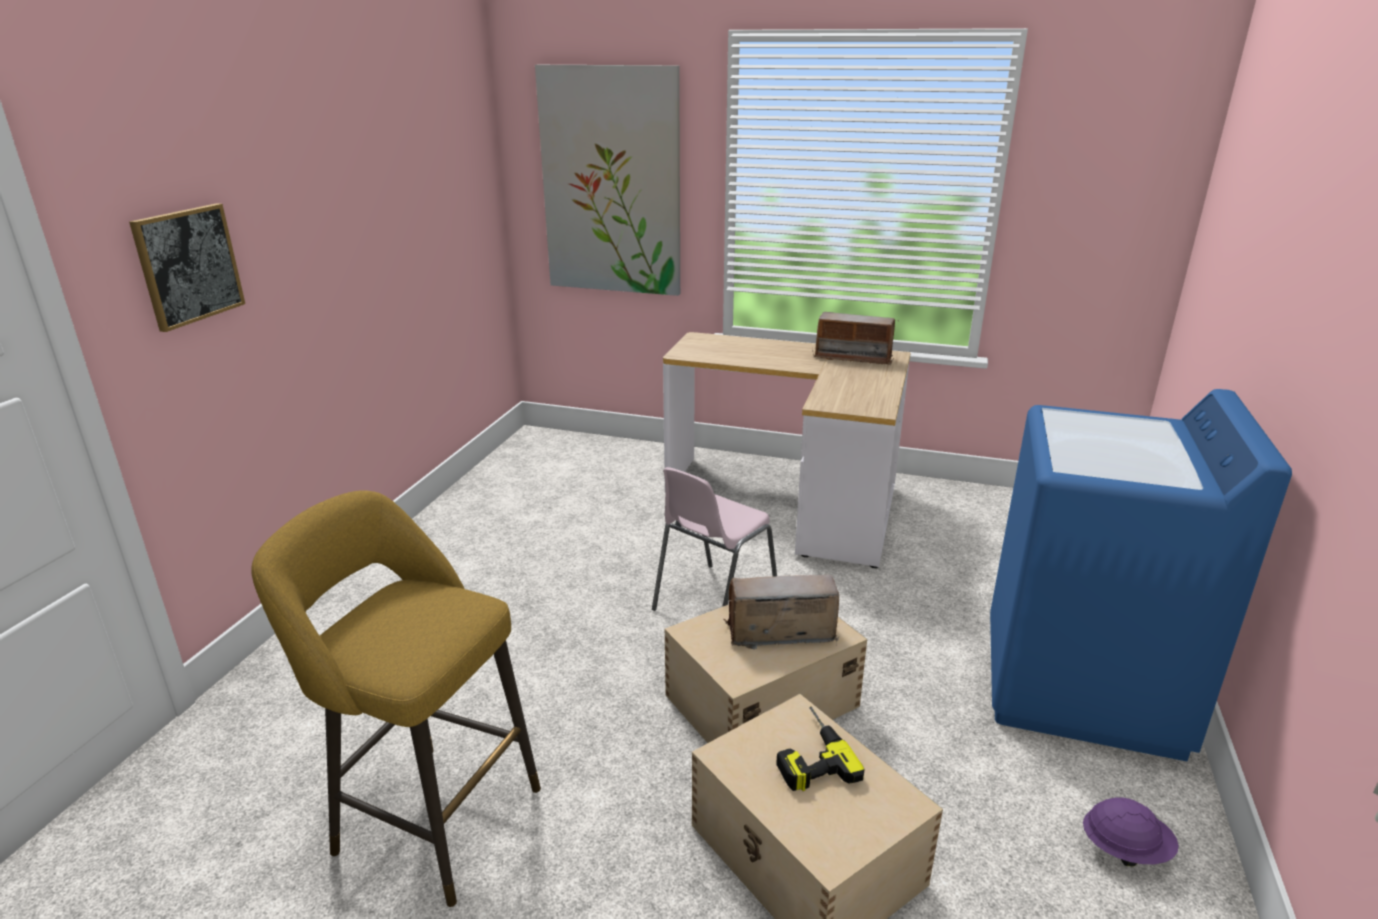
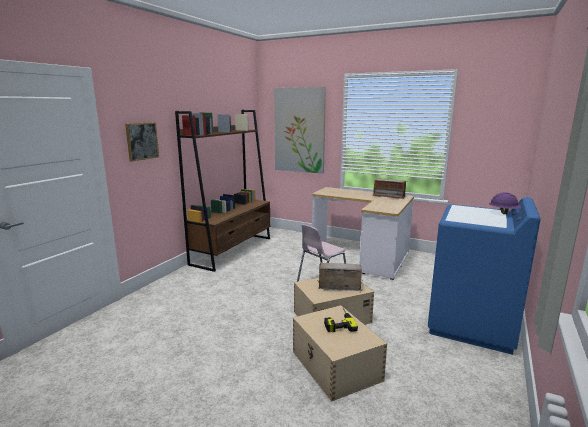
camera: 10 degrees right, 10 degrees down
yellow stool [251,490,541,907] -> none
purple hard hat [1083,797,1179,867] -> purple hard hat moved to [489,192,521,214]
none -> brown bookcase [175,110,270,272]

